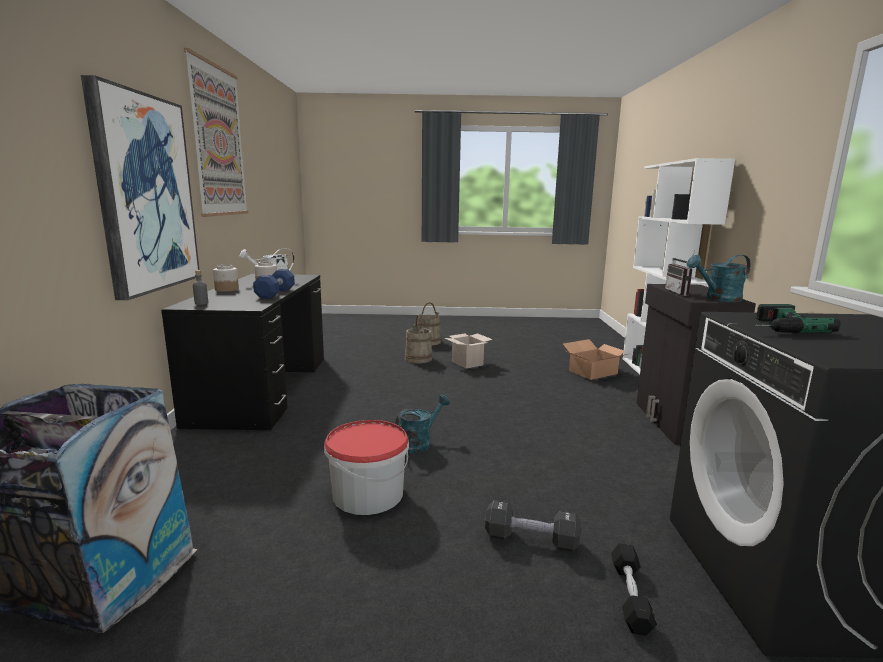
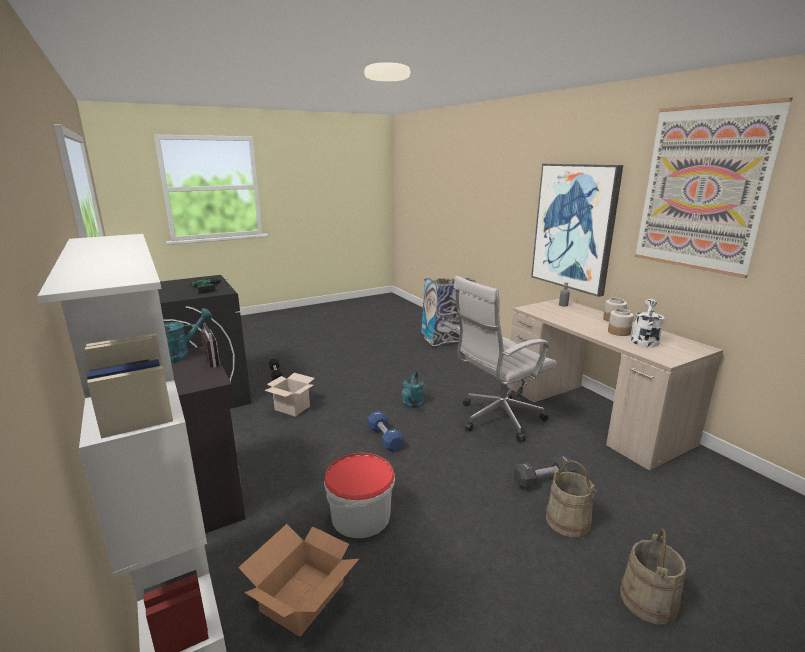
camera: 150 degrees right, 5 degrees up
black desk [161,274,324,430] -> beige desk [507,299,723,471]
blue dumbbell [253,269,295,299] -> blue dumbbell moved to [367,410,404,452]
bucket [324,420,409,515] -> bucket moved to [324,453,395,538]
cardboard box [445,334,493,369] -> cardboard box moved to [264,373,314,417]
black dumbbell [485,500,581,552] -> black dumbbell moved to [514,455,576,489]
none -> white office chair [453,276,557,443]

